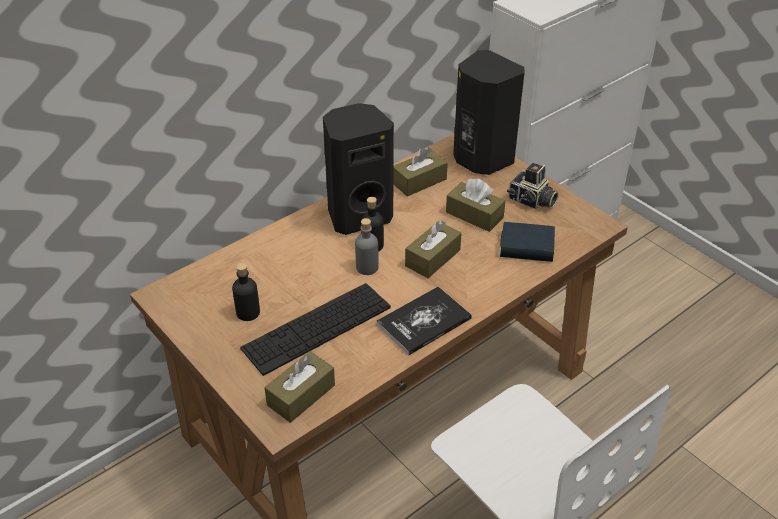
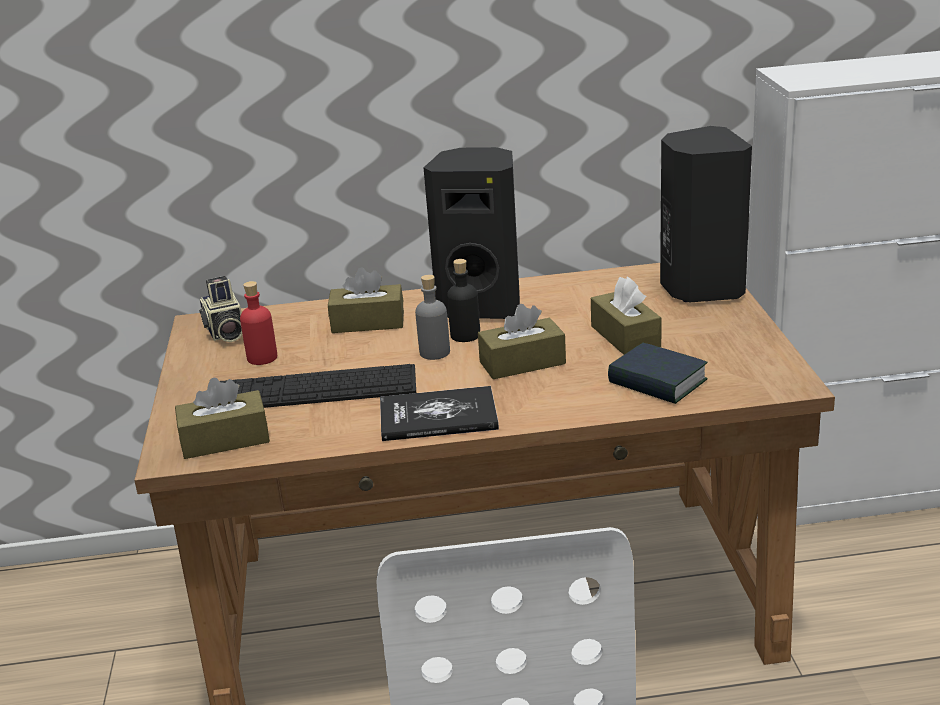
camera: 35 degrees right, 15 degrees down
black bottle [232,263,260,321] -> red bottle [240,281,277,365]
brown tissue box [393,147,448,196] -> brown tissue box moved to [328,267,404,333]
camera [507,163,559,210] -> camera moved to [199,276,242,342]

